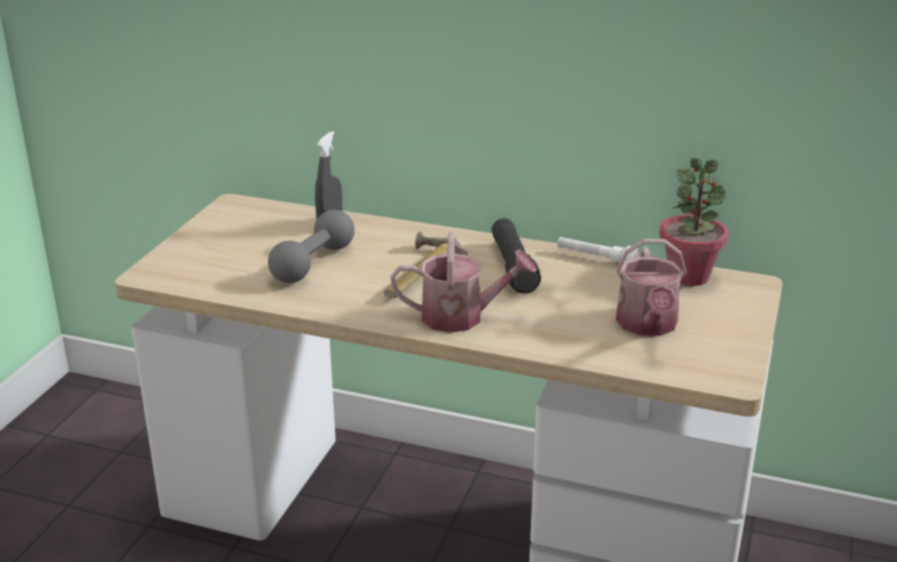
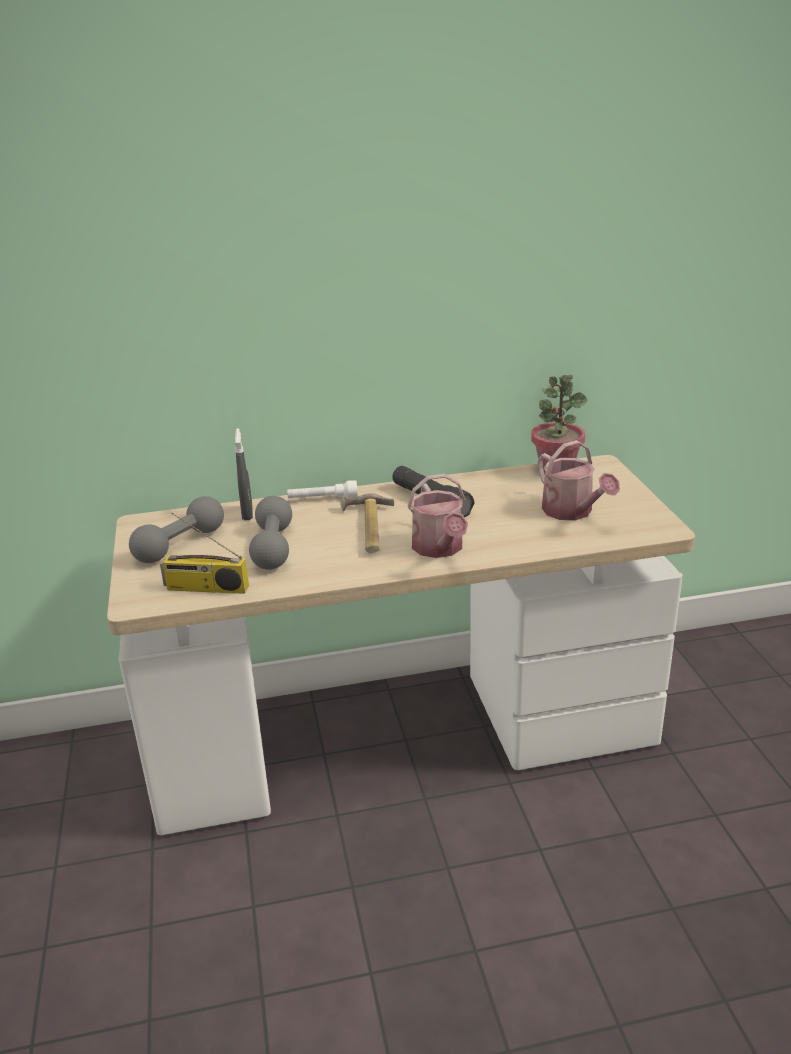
camera: 30 degrees left, 0 degrees up
watering can [391,232,537,333] -> watering can turned 105 degrees clockwise [407,474,468,558]
white flashlight [557,237,640,262] -> white flashlight moved to [287,480,358,498]
none -> grey dumbbell [129,496,224,563]
none -> radio [160,513,249,594]

